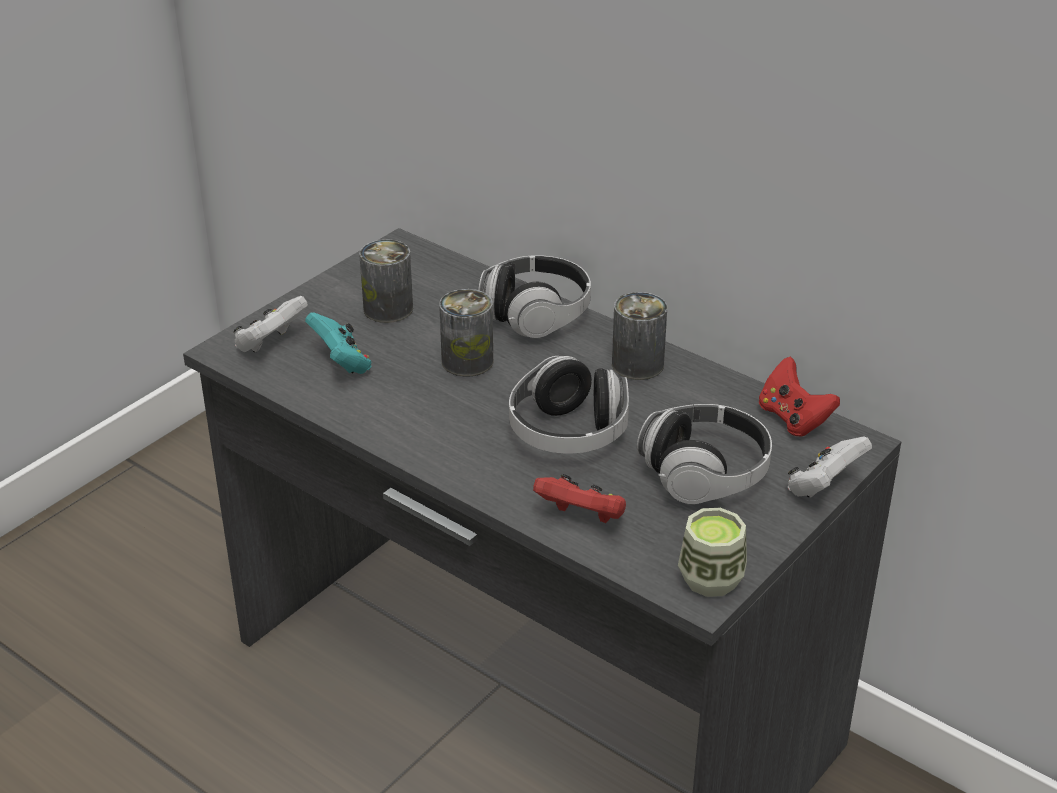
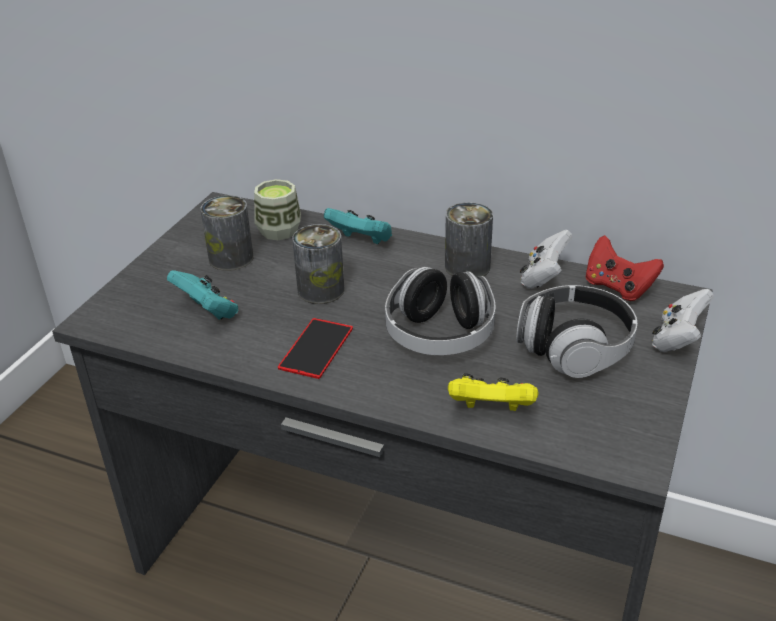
camera: 15 degrees left, 0 degrees up
white game controller [233,296,308,353] -> white game controller moved to [520,230,573,289]
headphones [478,255,591,338] -> turquoise game controller [324,208,392,244]
red game controller [533,474,626,523] -> yellow game controller [448,373,539,411]
cup [678,508,747,597] -> cup moved to [254,179,301,240]
none -> phone [278,318,353,379]

